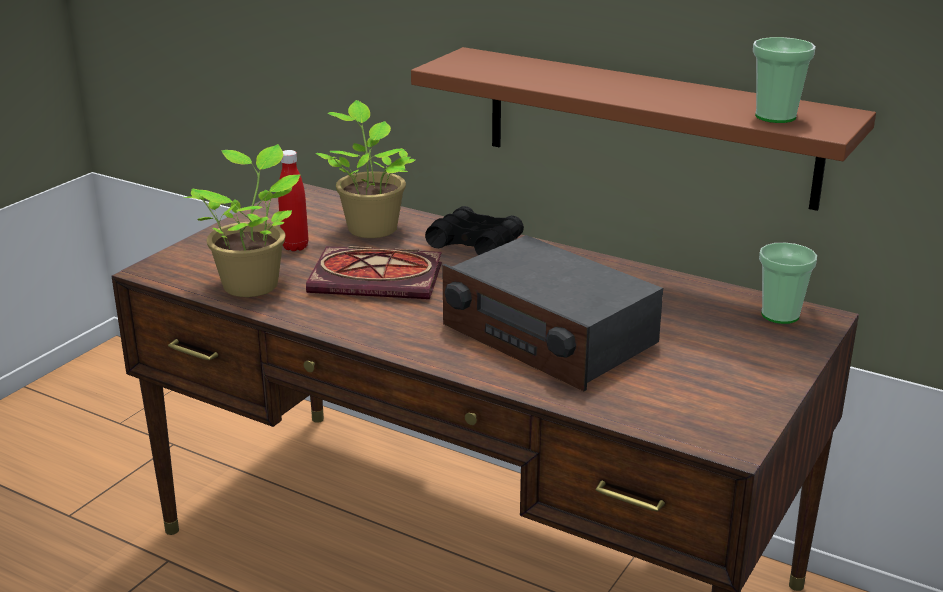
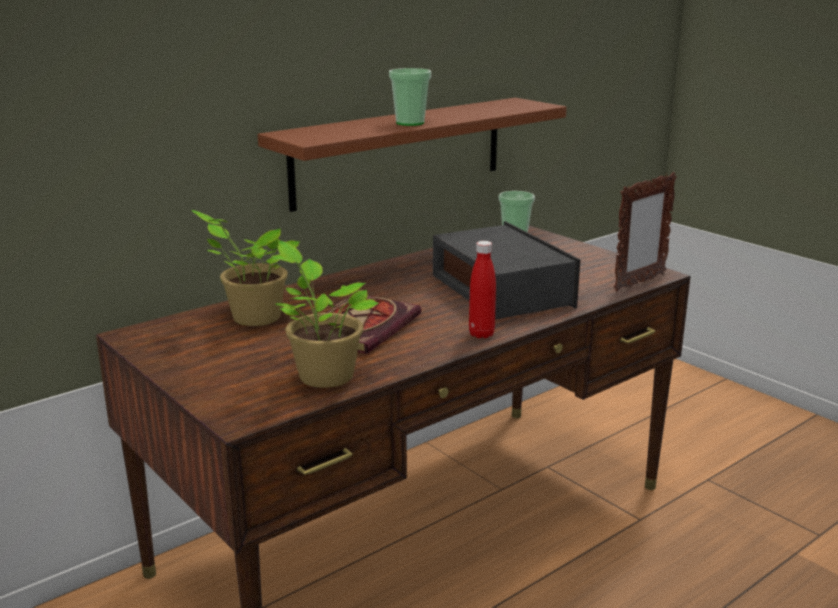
camera: 70 degrees left, 5 degrees down
red bottle [278,150,308,251] -> red bottle moved to [469,241,496,338]
black binoculars [425,206,524,255] -> none
radio [442,235,663,391] -> radio turned 90 degrees counterclockwise [433,221,580,319]
cup [753,37,816,123] -> cup moved to [389,68,431,126]
none -> picture frame [614,172,677,292]

